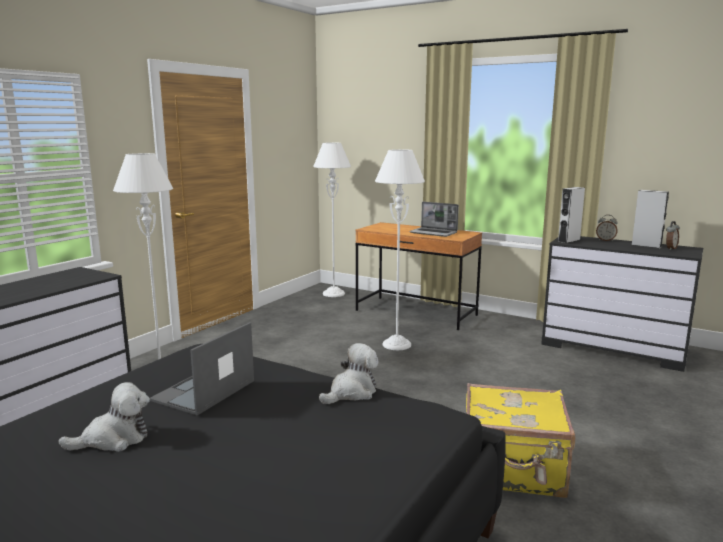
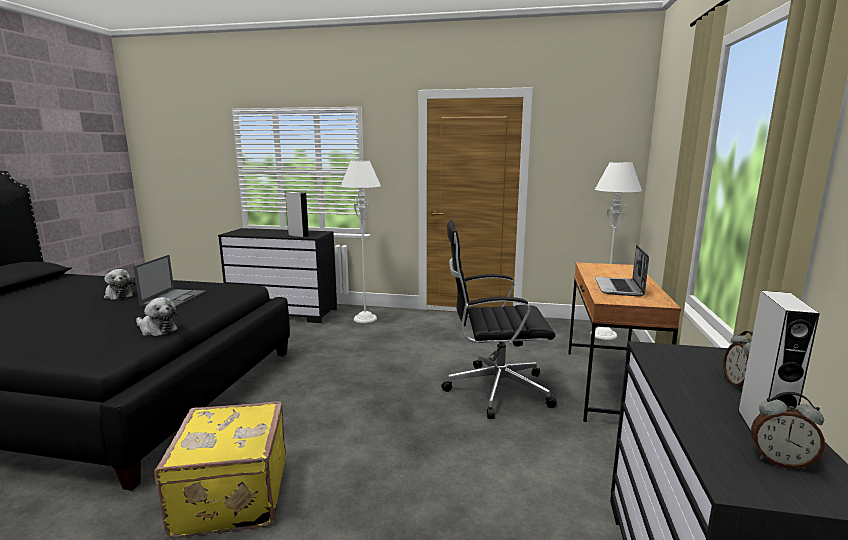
camera: 70 degrees right, 0 degrees up
laptop [150,322,254,415] -> laptop turned 90 degrees clockwise [133,255,206,307]
white floor lamp [375,149,425,350] -> black office chair [441,220,557,419]
grey speaker [558,187,585,243] -> grey speaker moved to [285,192,309,238]

